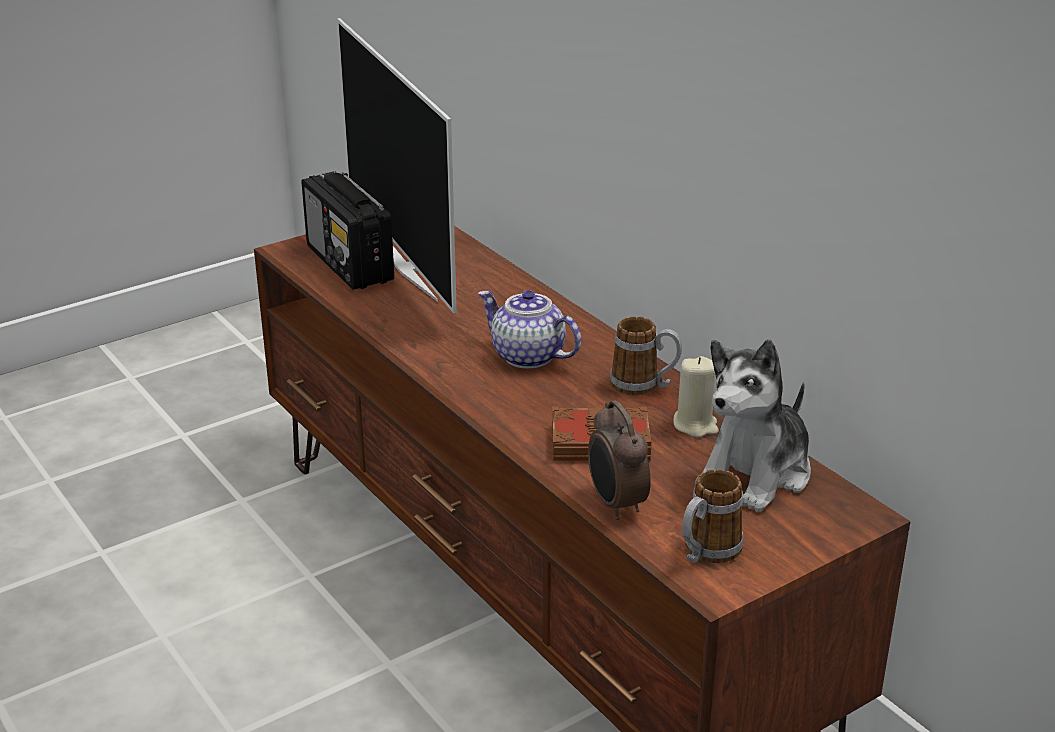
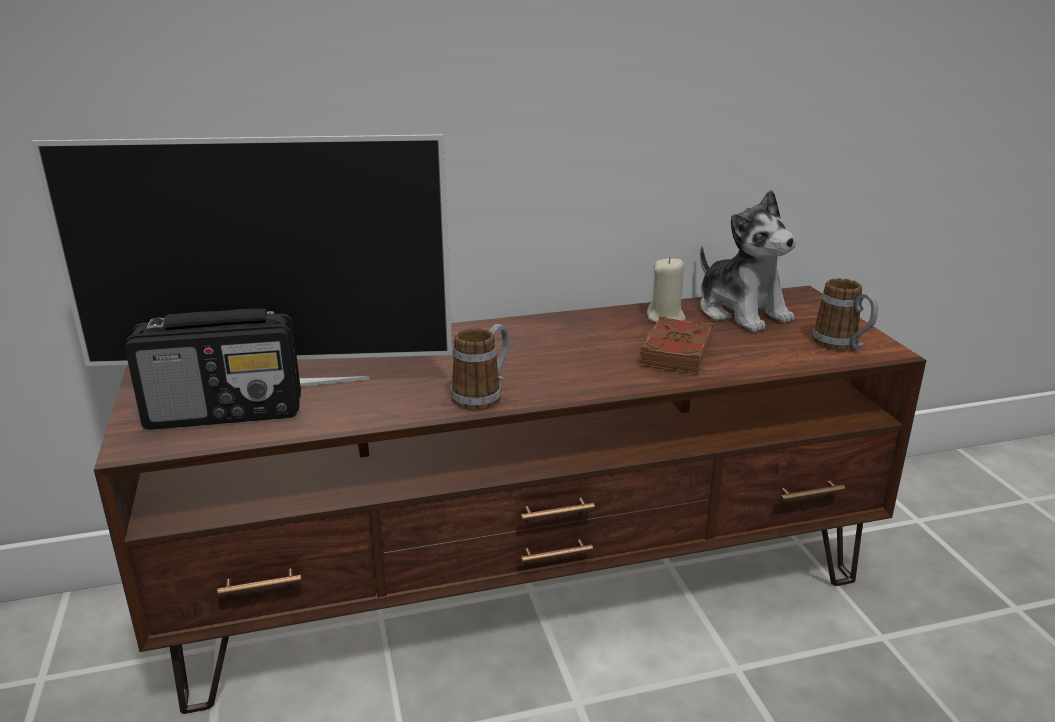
camera: 70 degrees left, 5 degrees down
teapot [478,290,581,369] -> none
alarm clock [588,400,651,520] -> none
mug [610,316,682,396] -> mug moved to [451,324,510,410]

